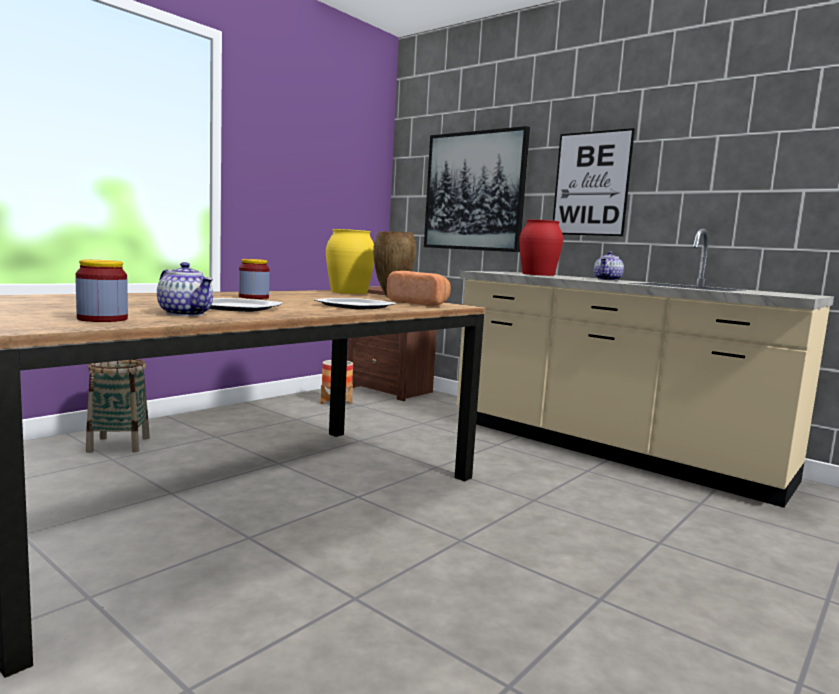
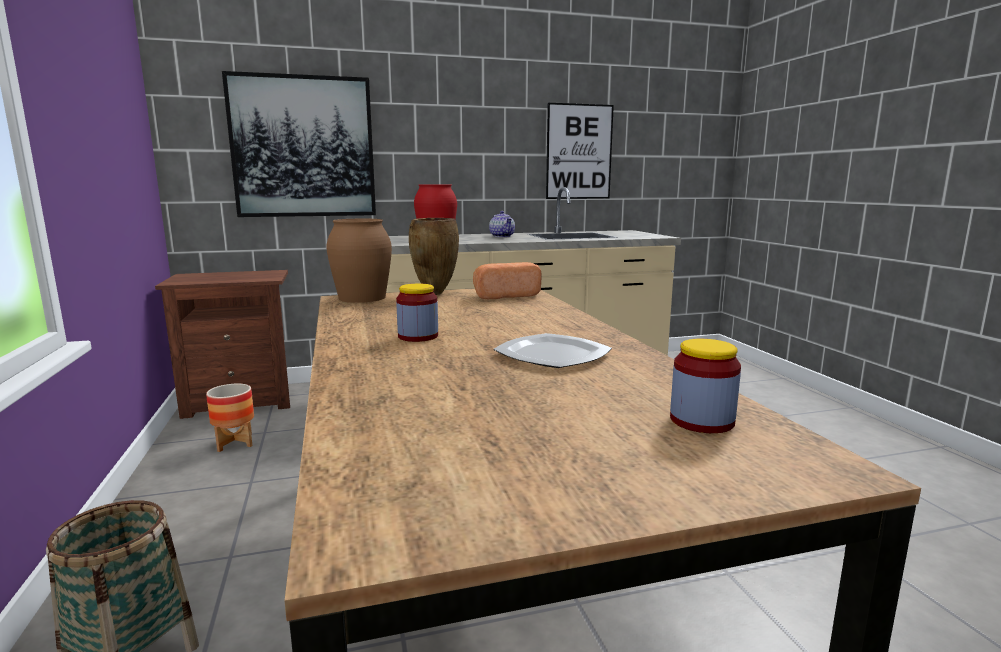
camera: 55 degrees left, 5 degrees up
teapot [157,262,213,316] -> none
plate [314,298,397,309] -> none
yellow vase [326,229,374,294] -> brown vase [326,219,392,303]
picture [553,128,635,236] -> picture moved to [546,103,614,199]

